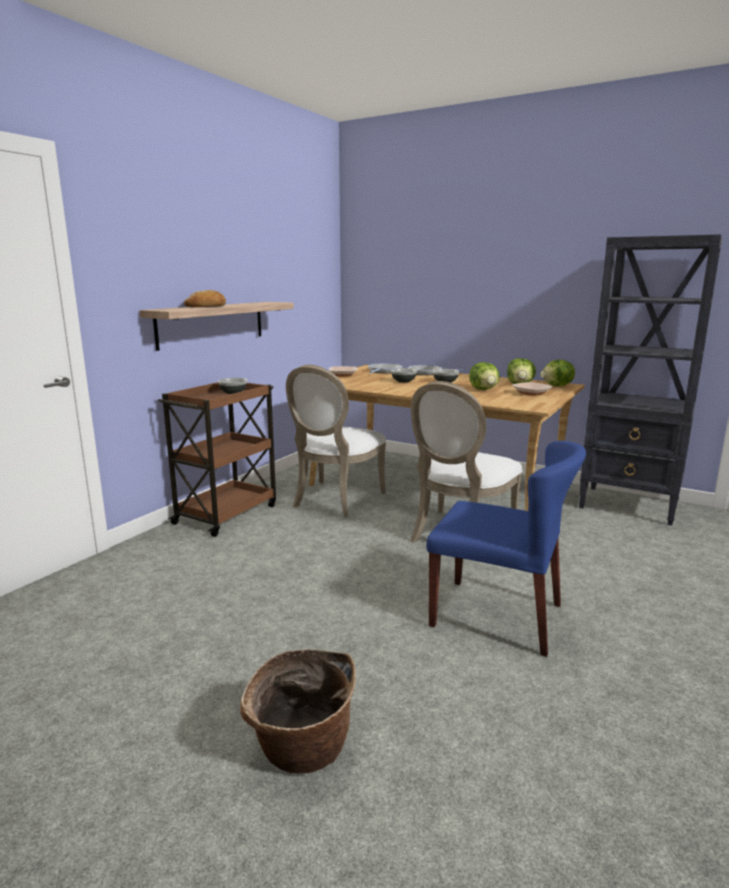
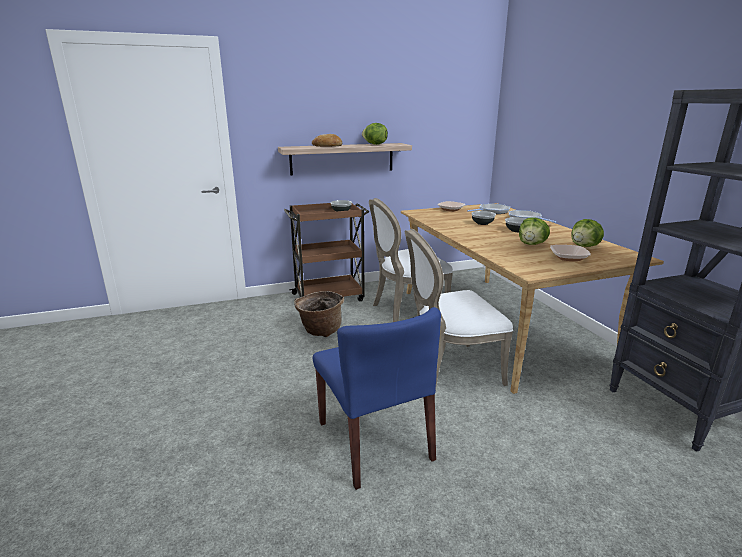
camera: 40 degrees right, 5 degrees up
basket [240,649,356,774] -> basket moved to [294,291,344,337]
lettuce [540,360,575,386] -> lettuce moved to [362,123,388,145]

